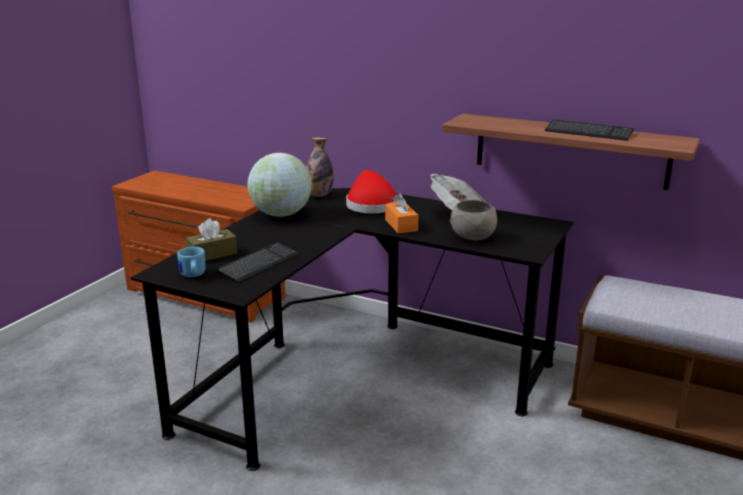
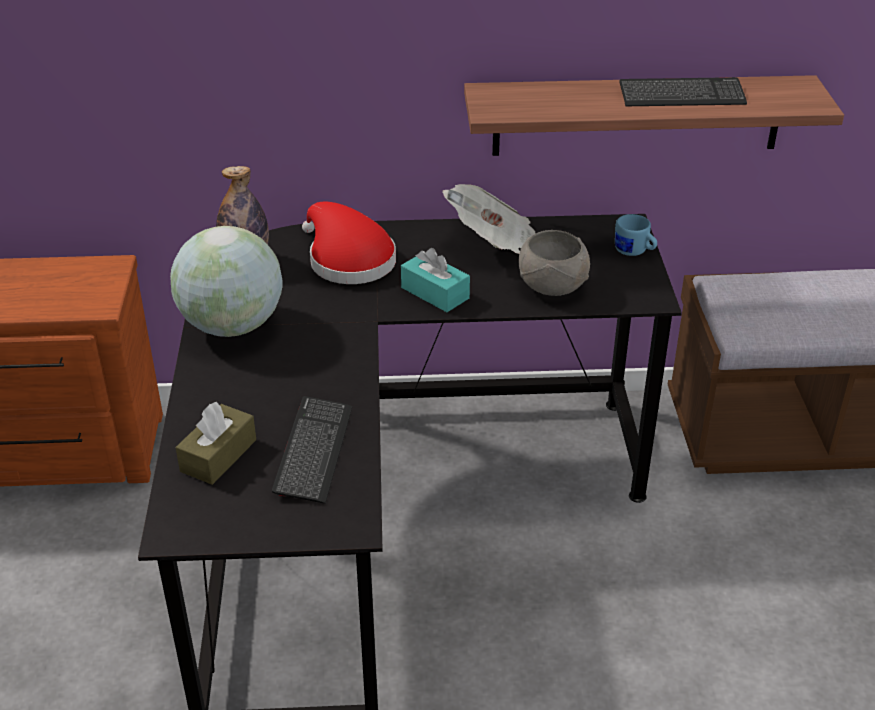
camera: 30 degrees left, 15 degrees up
blue mug [177,247,205,277] -> blue mug moved to [615,214,657,256]
orange tissue box [385,193,418,234] -> turquoise tissue box [401,248,470,312]

